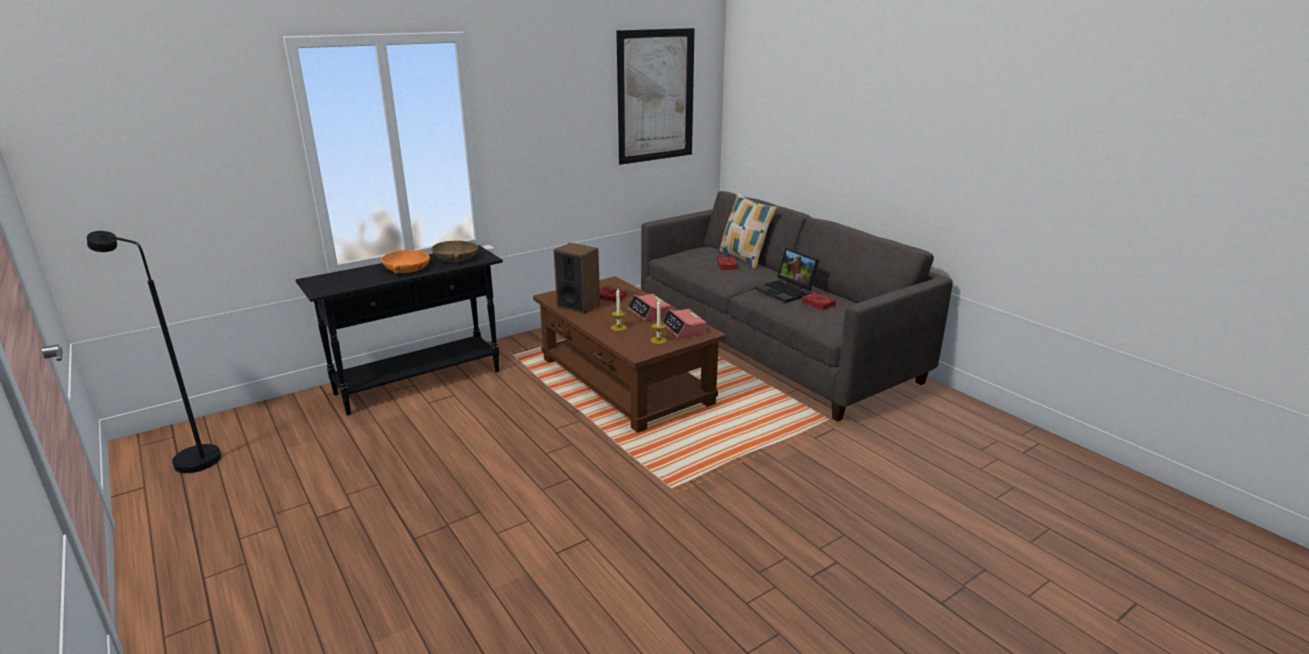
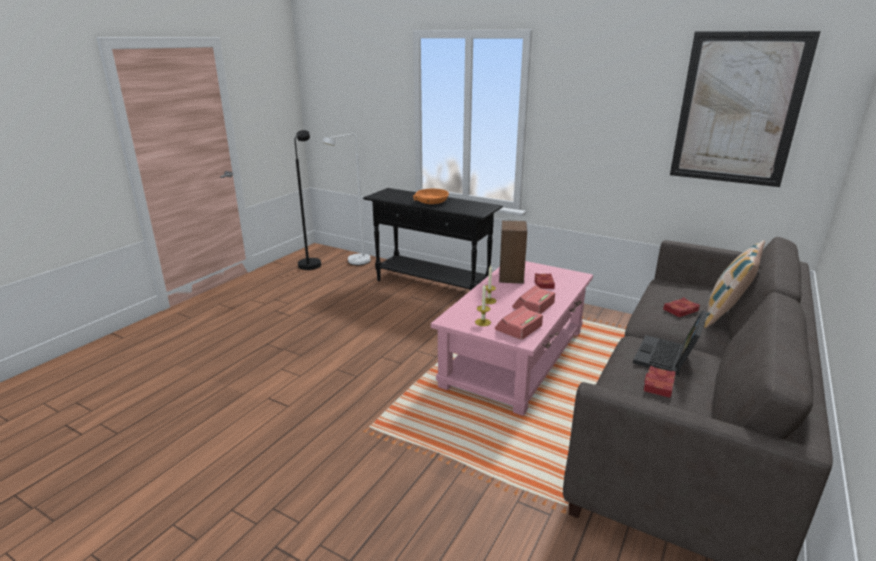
camera: 65 degrees right, 0 degrees up
brown bowl [431,241,478,262] -> none
brown coffee table [533,276,726,433] -> pink coffee table [431,261,593,416]
none -> white floor lamp [323,134,371,265]

